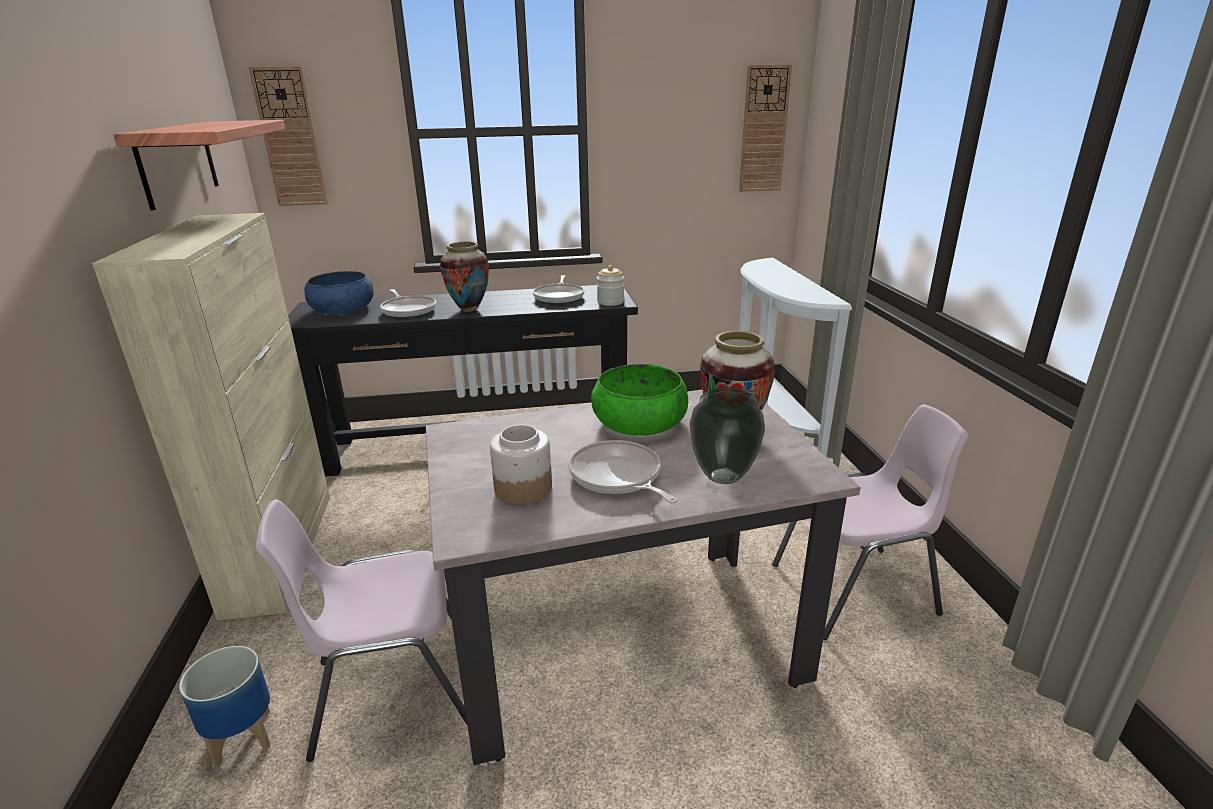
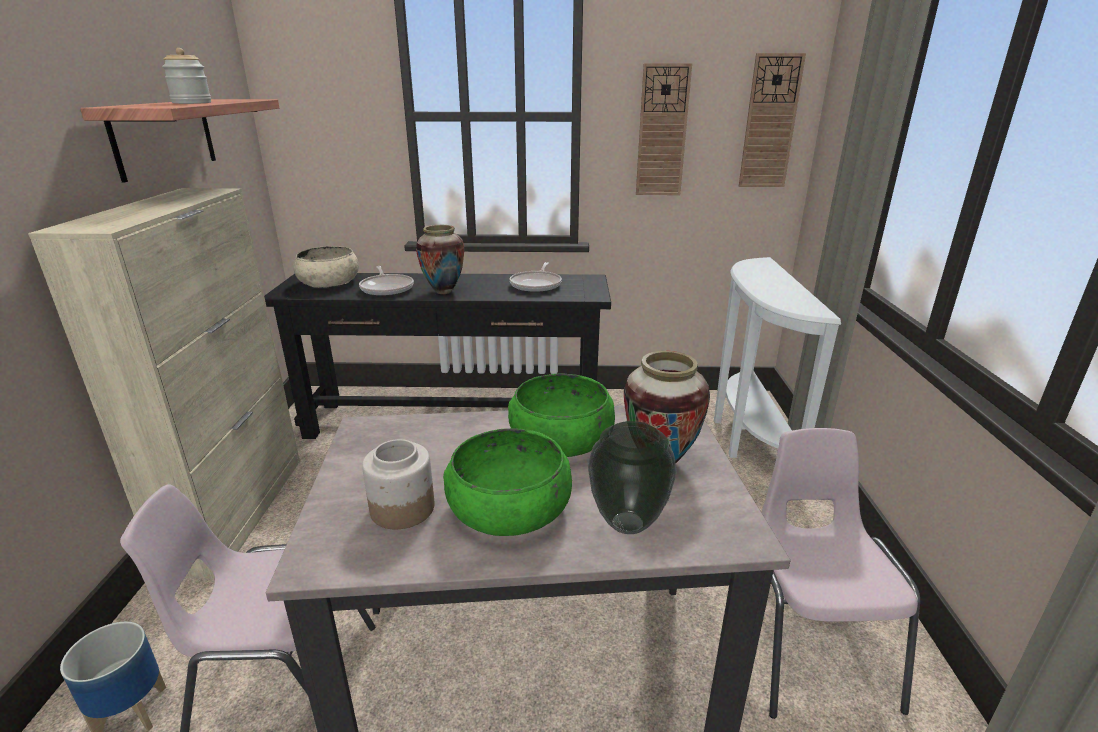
camera: 10 degrees right, 0 degrees up
wall clock [248,66,328,206] -> wall clock moved to [636,63,692,195]
blue bowl [304,271,374,315] -> beige bowl [293,246,359,288]
frying pan [568,440,677,504] -> green bowl [443,428,572,536]
jar [597,265,624,306] -> jar moved to [162,48,211,104]
pink chair [772,404,968,640] -> pink chair turned 90 degrees counterclockwise [761,428,920,719]

